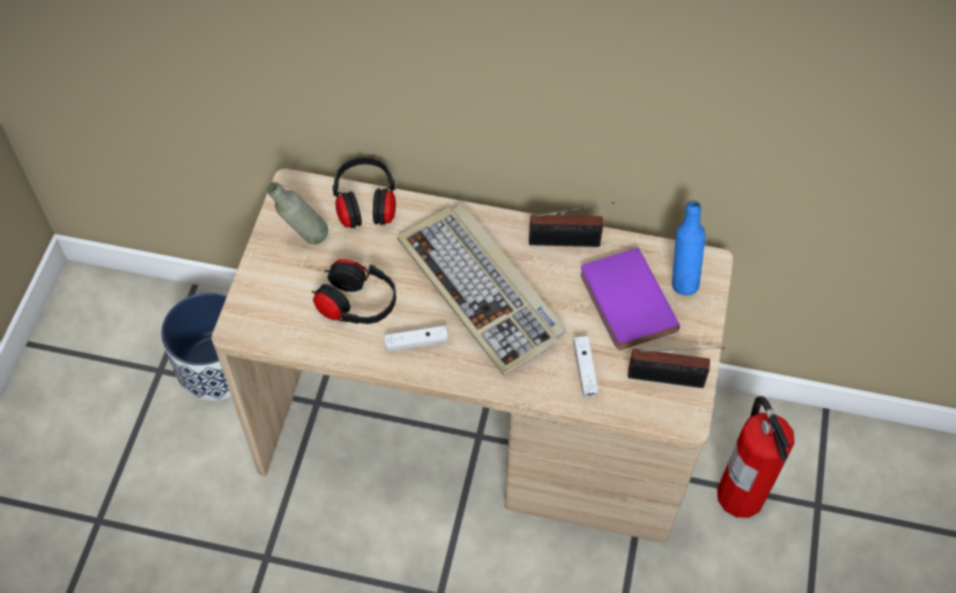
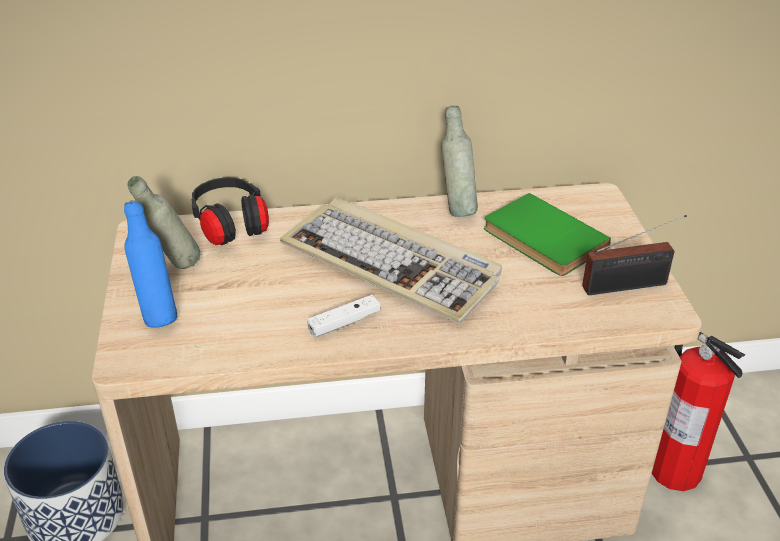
camera: 20 degrees left, 20 degrees down
black headphones [312,259,396,324] -> none
radio [529,202,614,247] -> grey bottle [441,106,478,217]
white game controller [573,336,598,397] -> none
purple book [580,248,680,350] -> green book [484,193,611,276]
blue bottle [672,200,706,295] -> blue bottle moved to [124,200,177,328]

